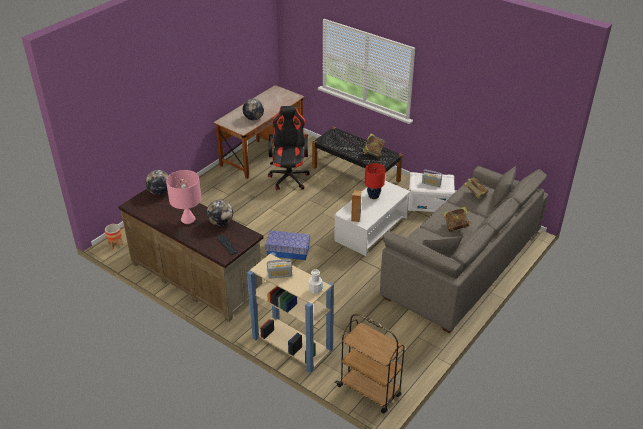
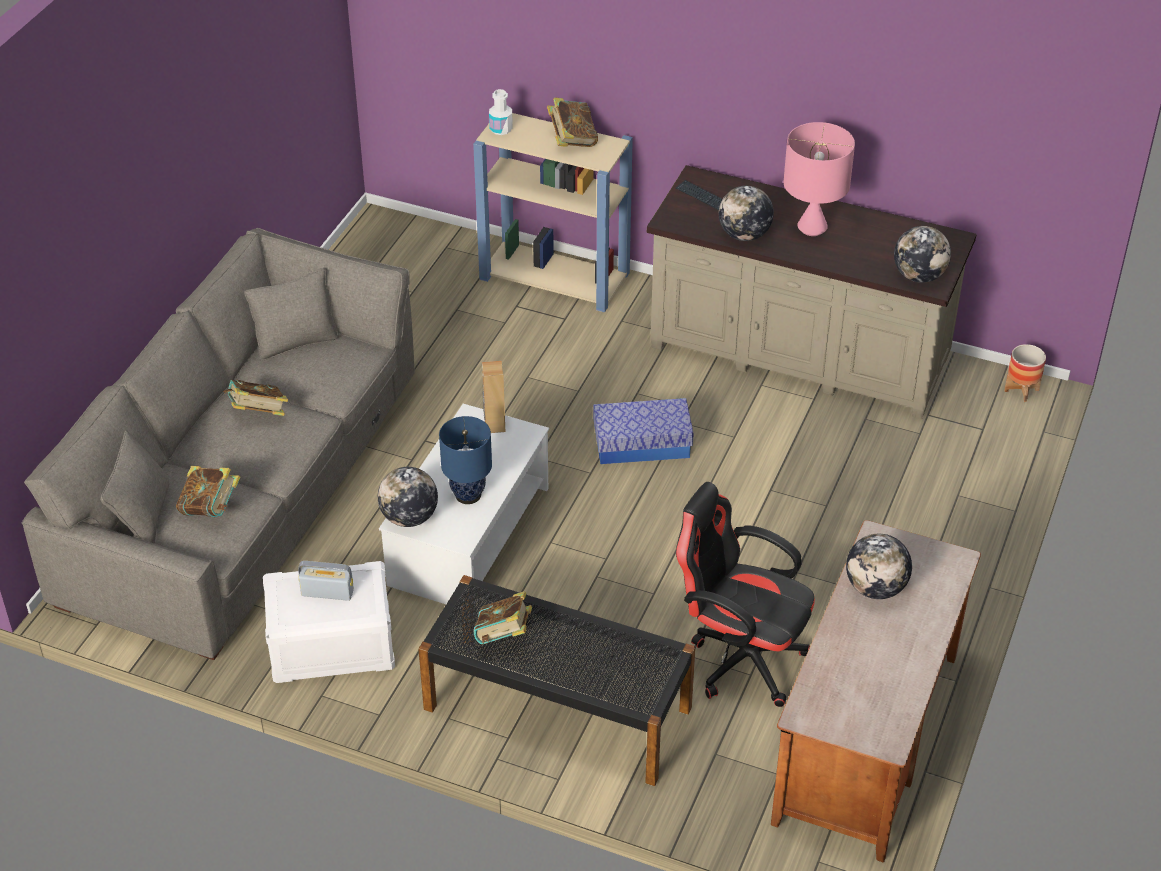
camera: 165 degrees right, 5 degrees up
radio [267,259,293,279] -> book [547,97,598,147]
black office chair [268,106,310,190] -> black office chair turned 135 degrees clockwise [676,482,815,707]
brown cart [335,314,405,413] -> none
red table lamp [365,163,385,199] -> blue table lamp [439,416,492,504]
none -> globe [378,467,438,527]

